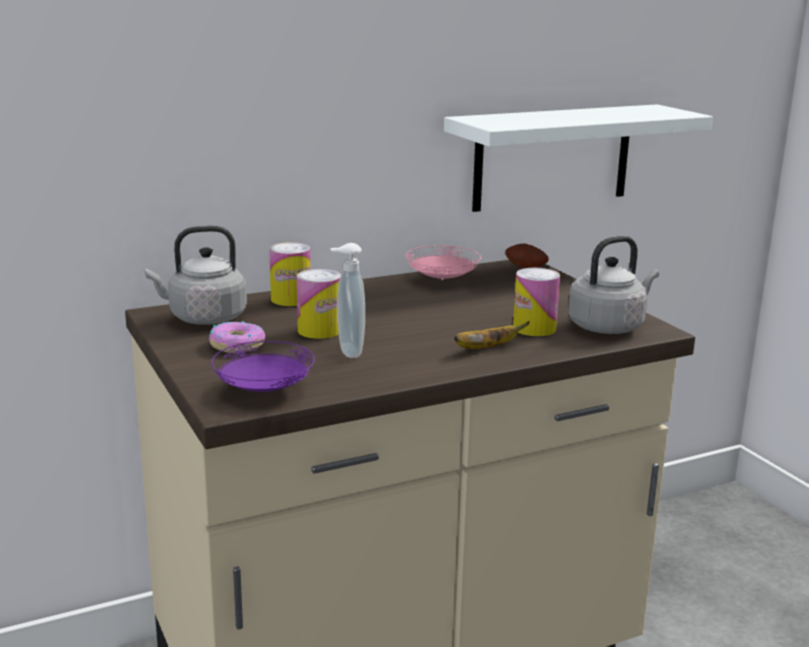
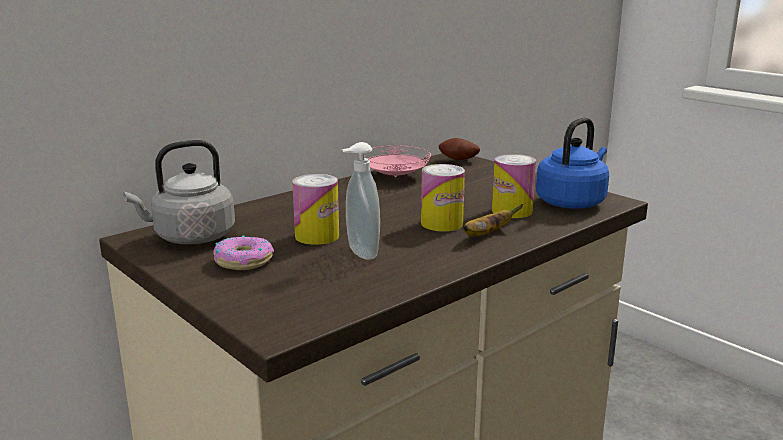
camera: 15 degrees left, 0 degrees up
purple plate [211,341,315,392] -> none
can [269,242,311,306] -> can moved to [421,164,465,232]
white shelf [444,104,713,212] -> none
grey kettle [568,236,659,334] -> blue kettle [536,117,609,209]

